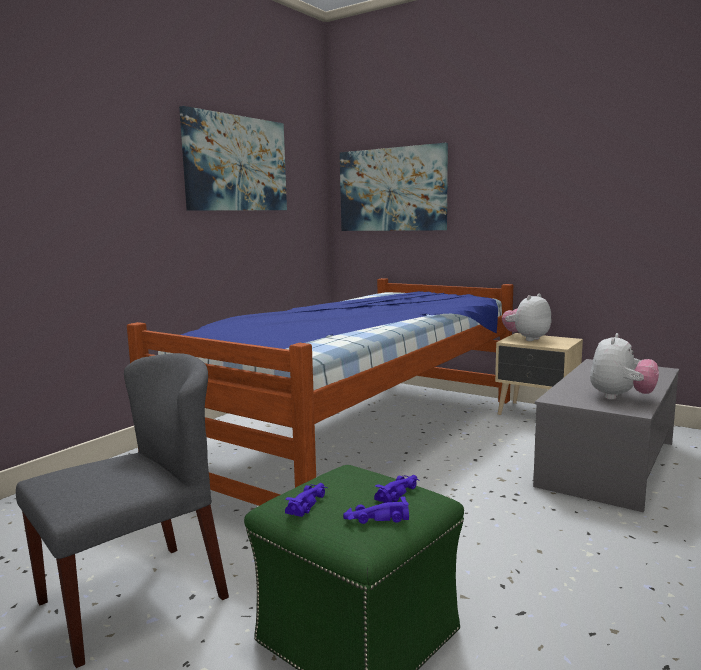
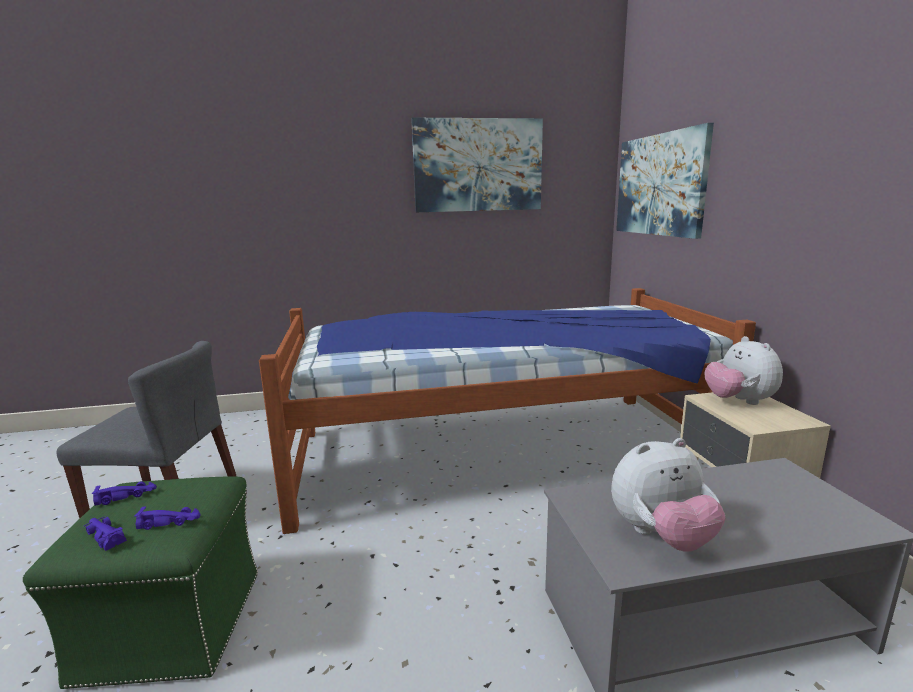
camera: 45 degrees right, 5 degrees up
plush toy [502,293,551,341] -> plush toy turned 105 degrees counterclockwise [705,336,783,405]

